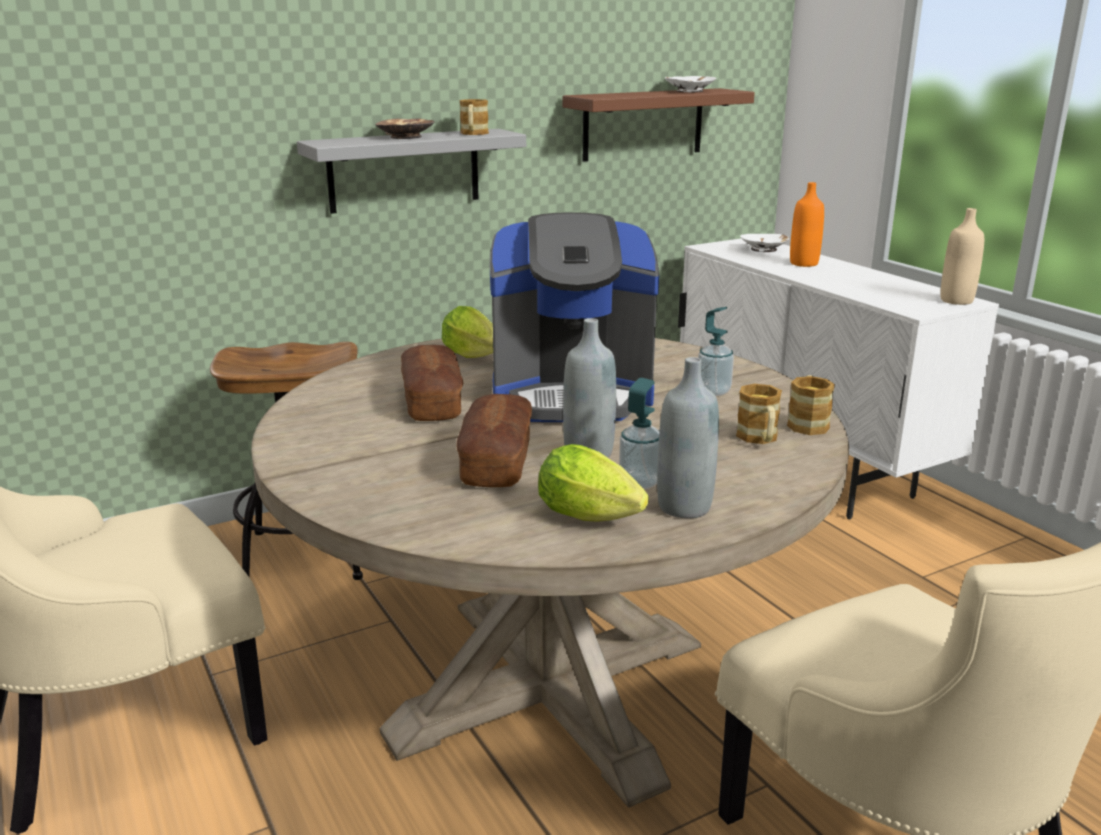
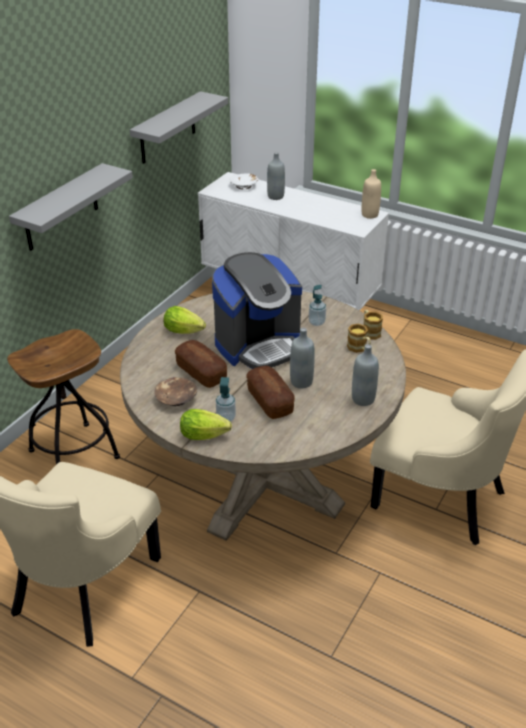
camera: 30 degrees left, 15 degrees up
brown bowl [375,119,435,139] -> brown bowl moved to [154,377,197,406]
mug [459,99,489,135] -> none
lettuce [538,444,649,522] -> lettuce moved to [180,409,232,440]
brown shelf [562,88,755,162] -> grey shelf [130,91,228,164]
soap dispenser [619,378,659,489] -> soap dispenser moved to [216,377,236,422]
white bowl [665,76,716,92] -> none
orange bottle [790,182,824,267] -> grey bottle [267,152,285,200]

